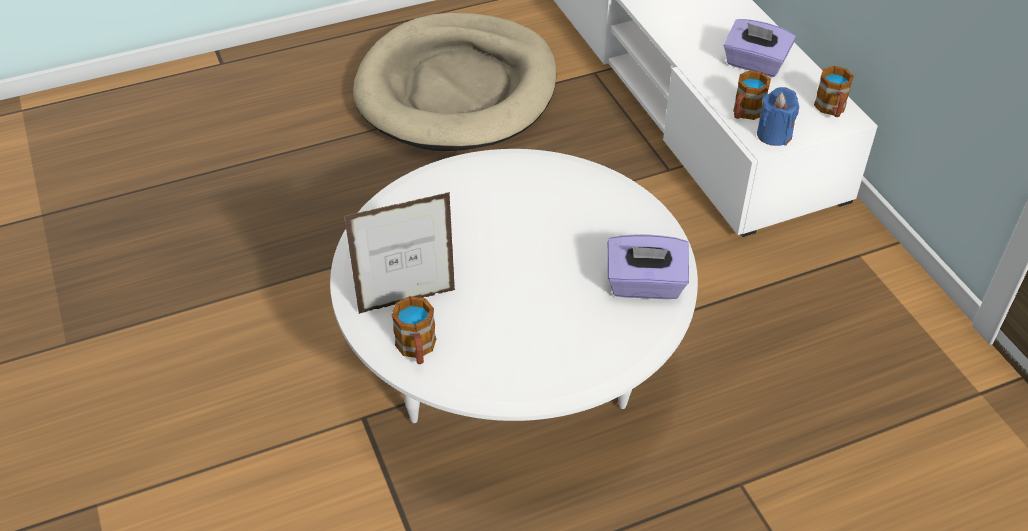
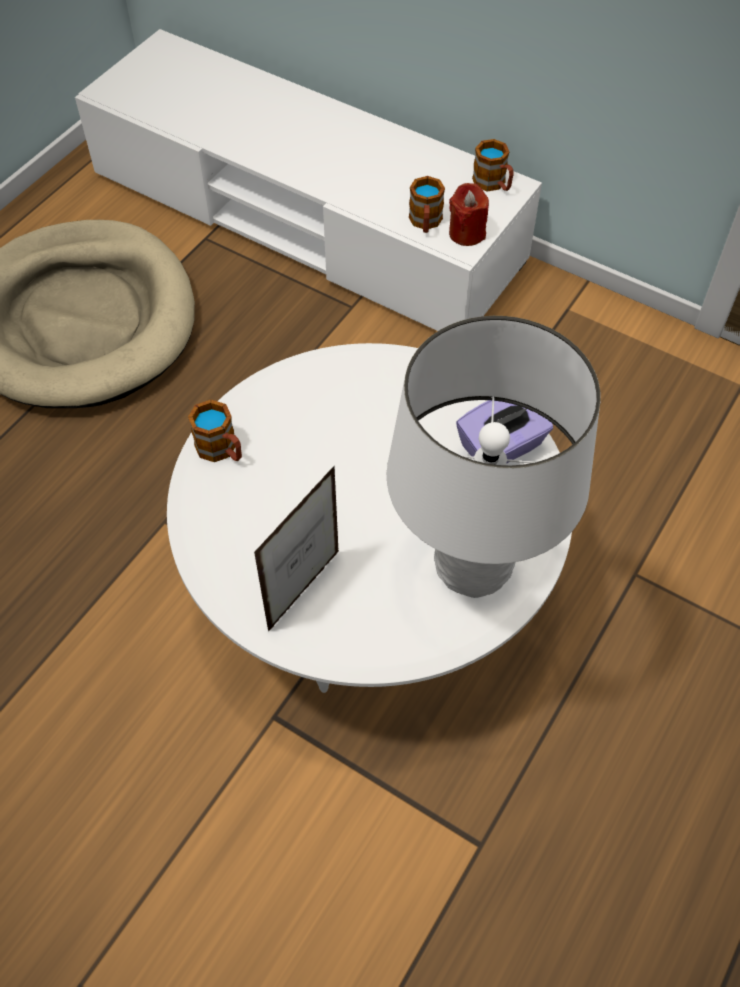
camera: 35 degrees left, 10 degrees up
mug [392,296,436,364] -> mug moved to [188,400,242,462]
purple tissue box [724,19,796,77] -> none
blue candle [757,87,799,146] -> red candle [449,183,489,246]
none -> white table lamp [387,316,601,598]

